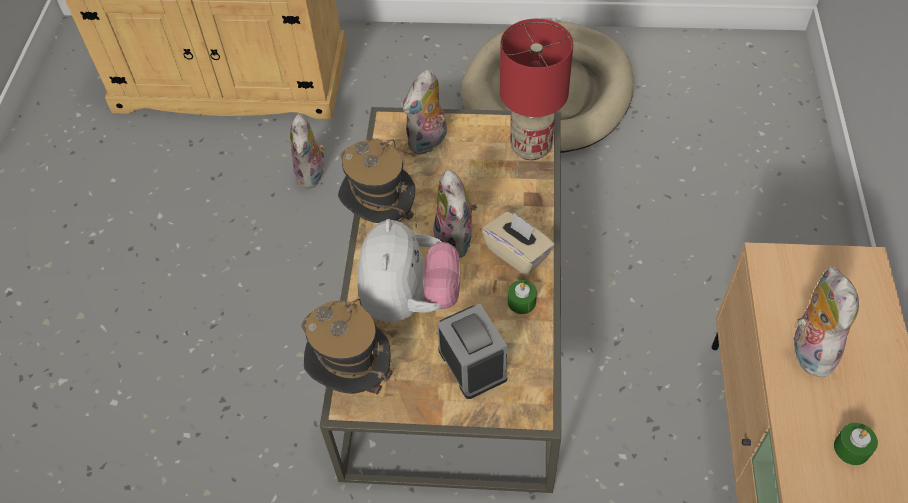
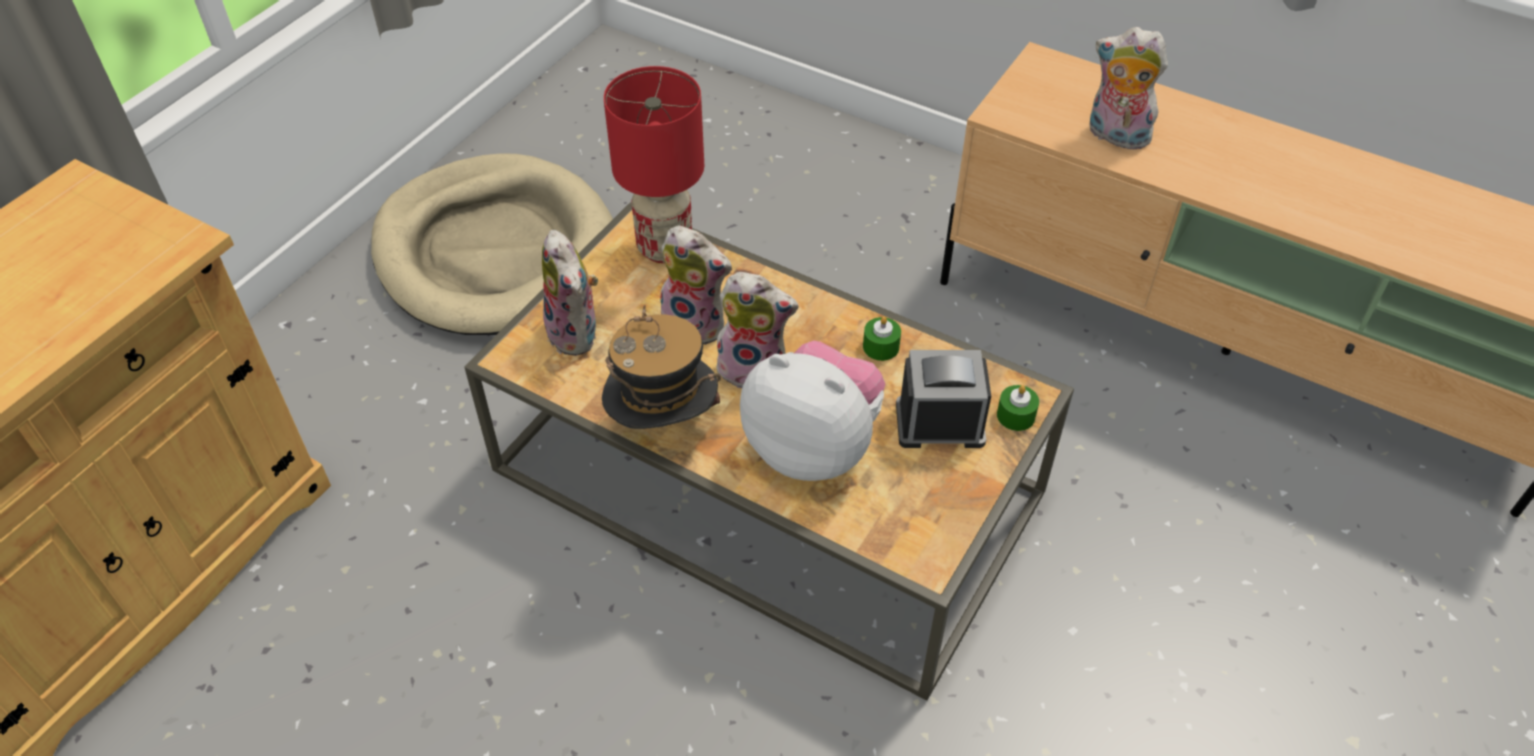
camera: 65 degrees left, 5 degrees down
plush toy [290,114,325,189] -> plush toy moved to [660,226,732,345]
hat [301,299,396,394] -> none
beige tissue box [482,212,555,276] -> none
green candle [834,423,878,465] -> green candle moved to [997,385,1039,431]

